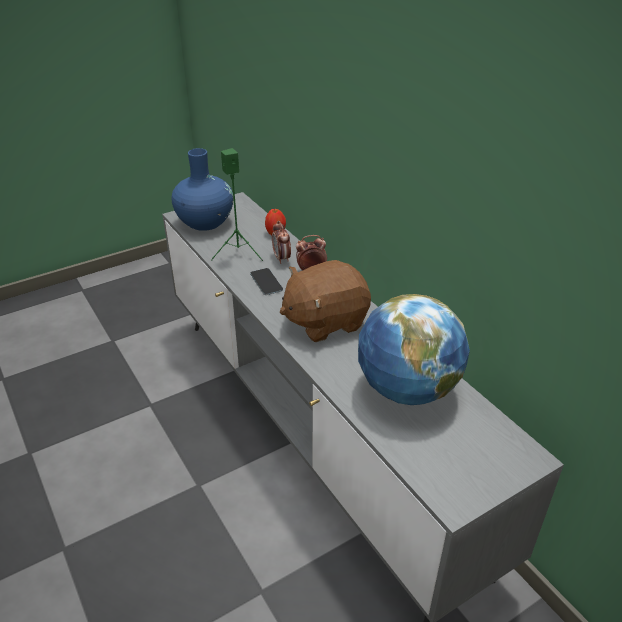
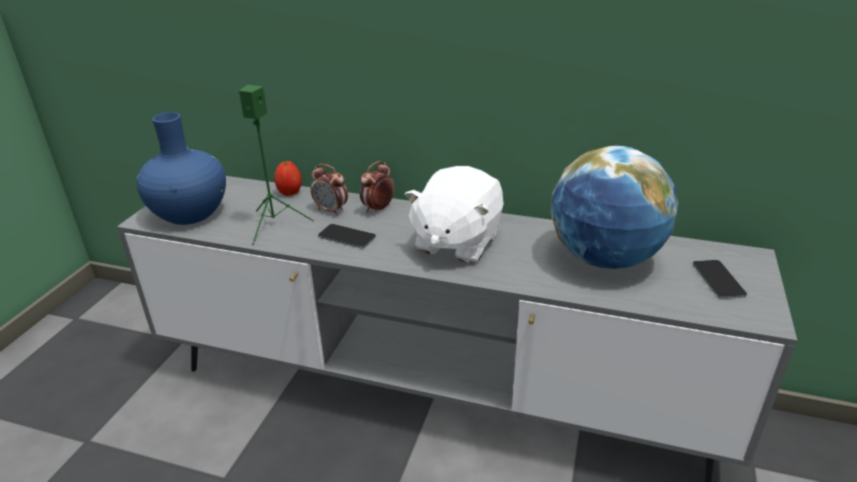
camera: 40 degrees left, 5 degrees down
brown plush toy [280,260,371,342] -> white plush toy [405,166,504,264]
none -> phone [692,260,747,299]

